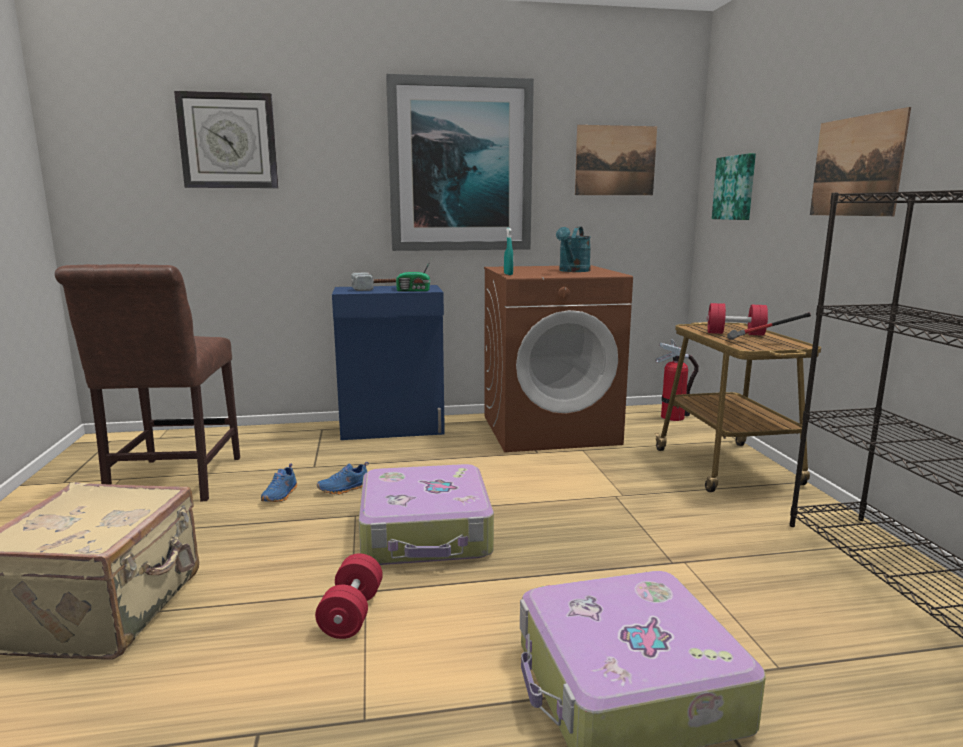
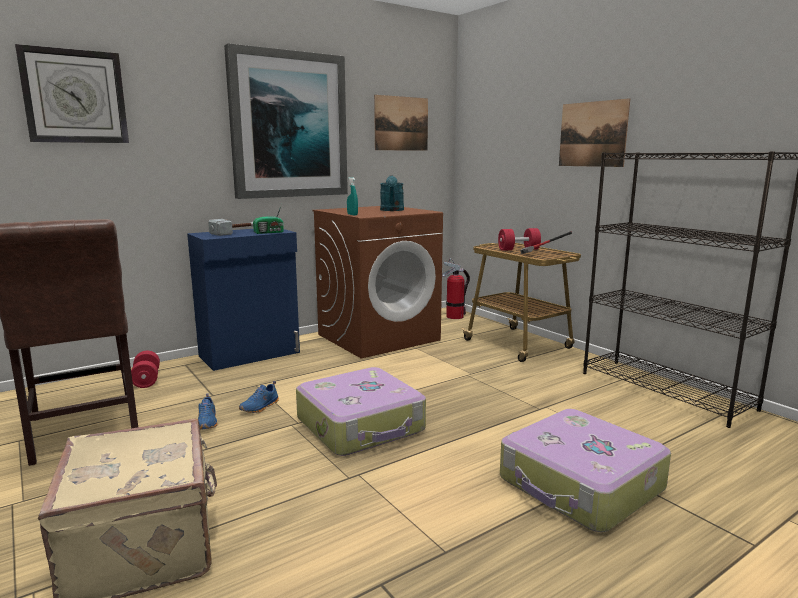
camera: 25 degrees left, 0 degrees up
red dumbbell [315,553,383,639] -> red dumbbell moved to [131,351,160,388]
picture [712,153,756,220] -> none

